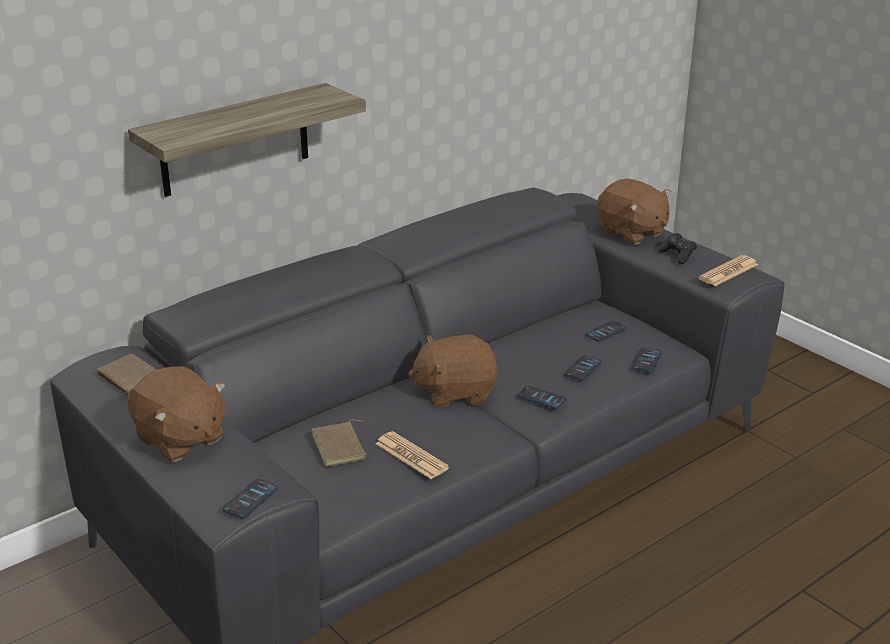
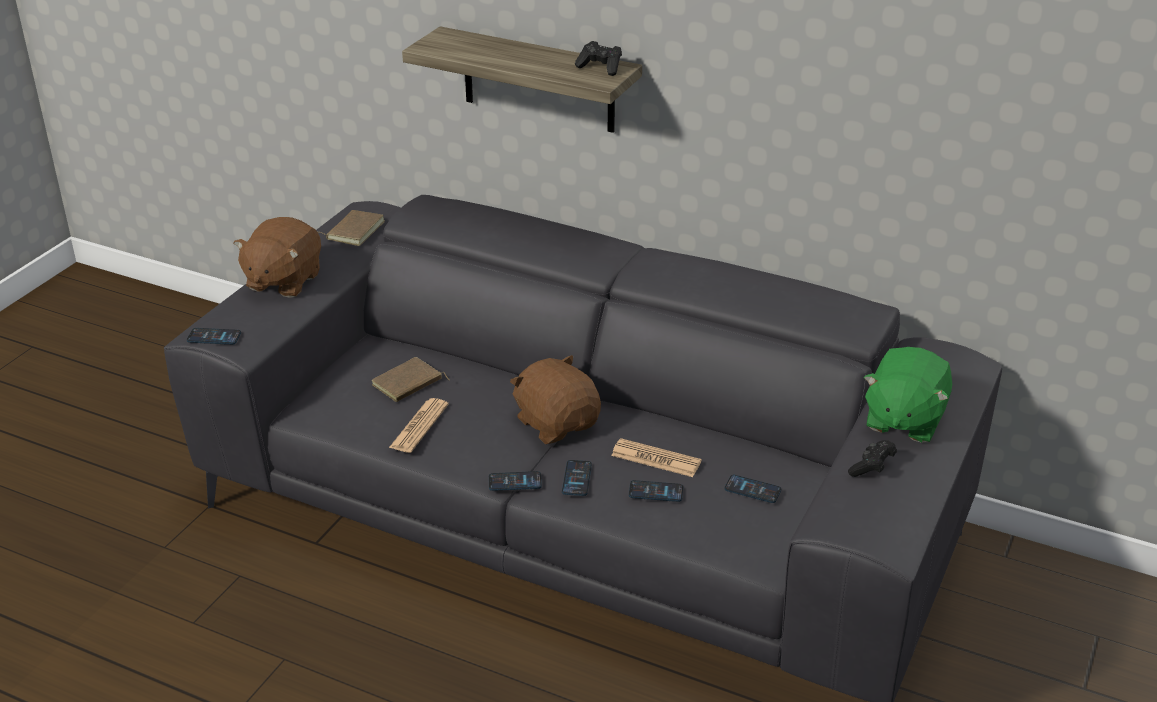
camera: 65 degrees right, 5 degrees up
brown plush toy [597,179,671,245] -> green plush toy [863,347,952,443]
phone [633,348,662,373] -> phone moved to [489,471,542,491]
newspaper [698,255,758,286] -> newspaper moved to [611,438,701,477]
none -> black game controller [575,41,622,76]

